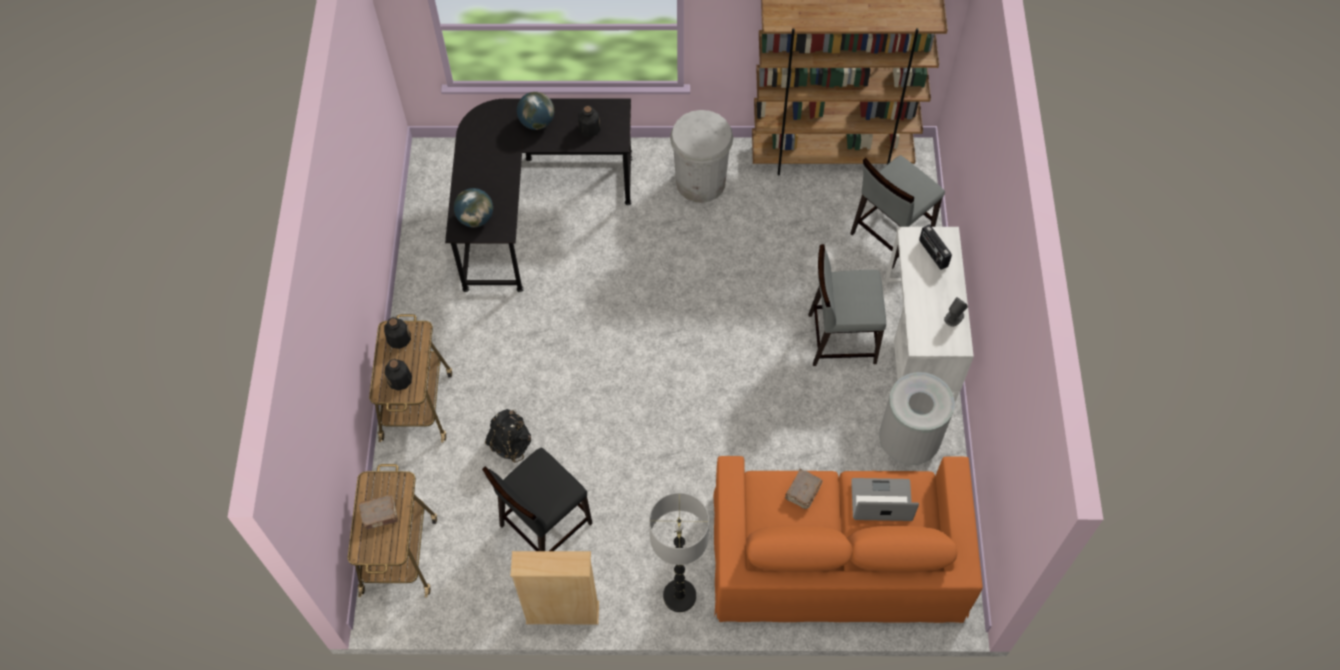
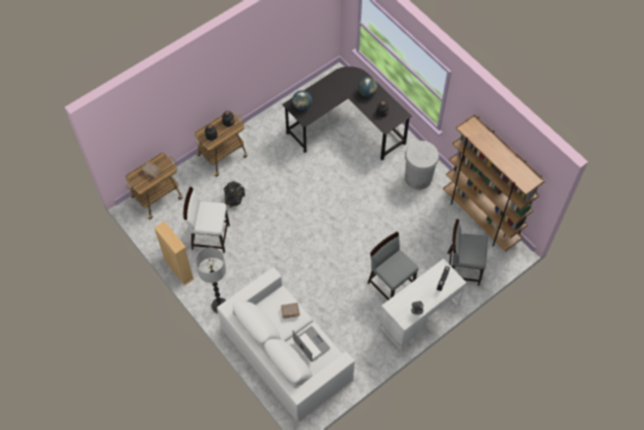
camera: 50 degrees right, 0 degrees up
black chair [482,448,593,551] -> white chair [183,187,230,253]
orange sofa [713,456,983,623] -> white sofa [217,267,355,422]
grey trash can [879,372,955,465] -> none

